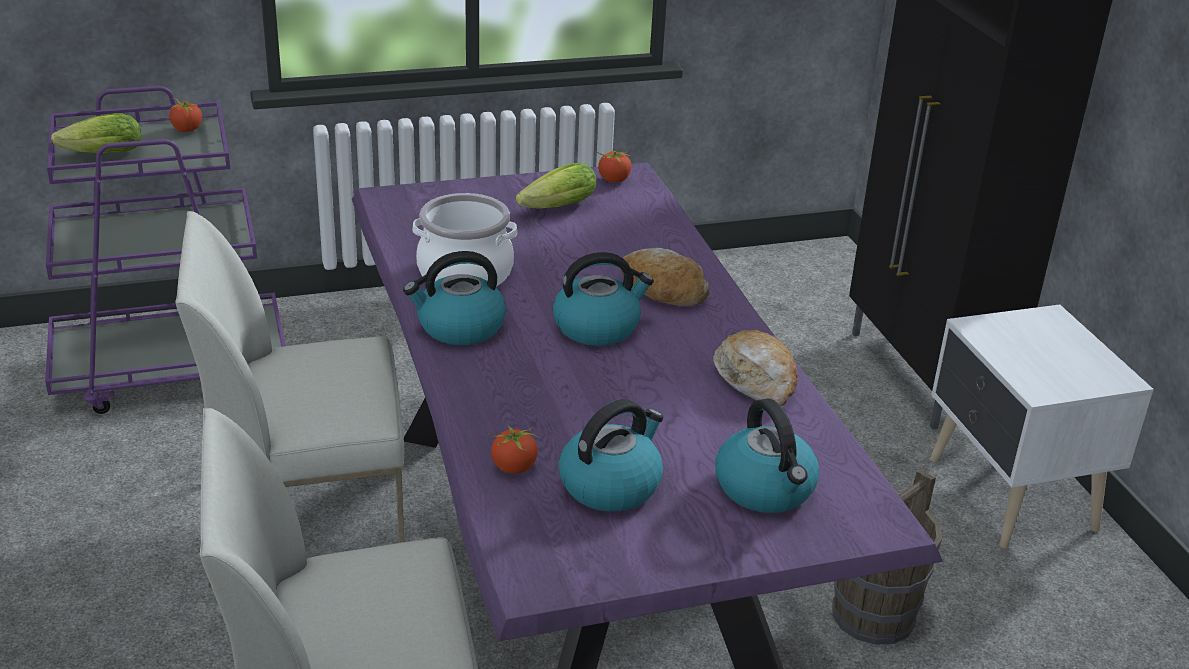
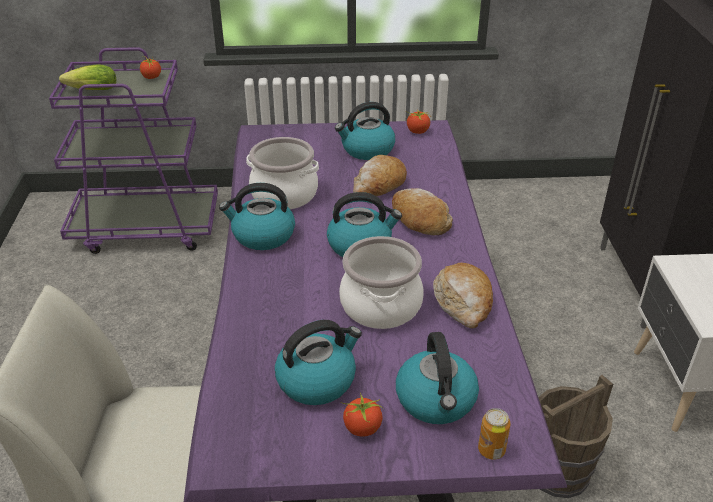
camera: 15 degrees right, 5 degrees up
white chair [175,211,404,588] -> none
tomato [488,424,538,474] -> tomato moved to [341,393,384,437]
lettuce [516,163,596,209] -> kettle [335,102,395,160]
none -> cooking pot [339,236,424,329]
none -> bread [353,155,407,196]
none -> can [478,408,511,460]

